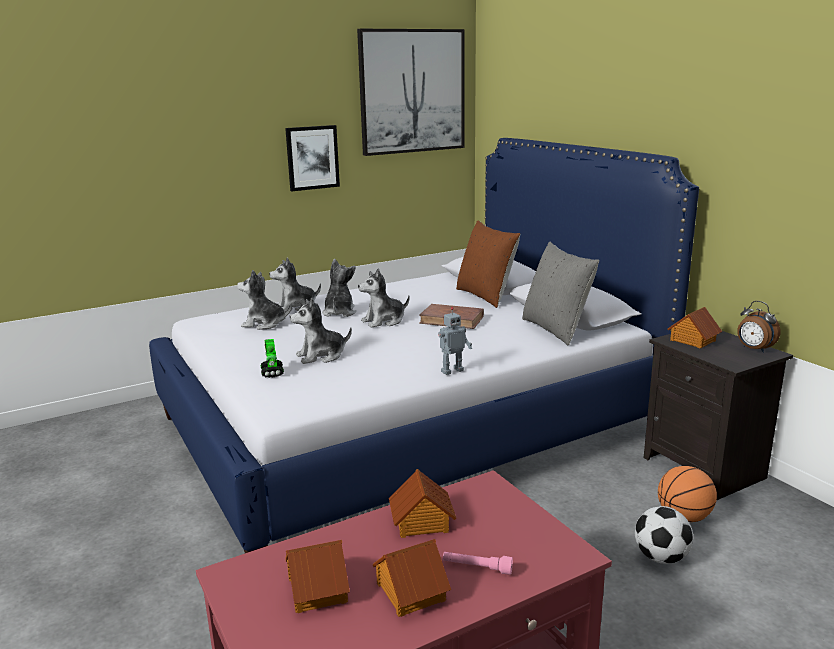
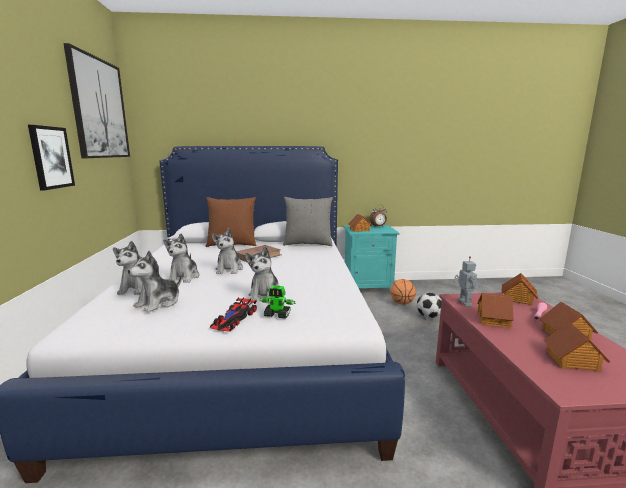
camera: 65 degrees left, 5 degrees down
plush toy [322,259,356,317] -> plush toy turned 120 degrees counterclockwise [163,234,200,283]
toy robot [438,307,472,375] -> toy robot moved to [454,256,483,307]
black nightstand [644,331,793,500] -> turquoise nightstand [344,225,399,291]
none -> toy car [210,297,257,332]
none -> toy house [502,273,538,305]

